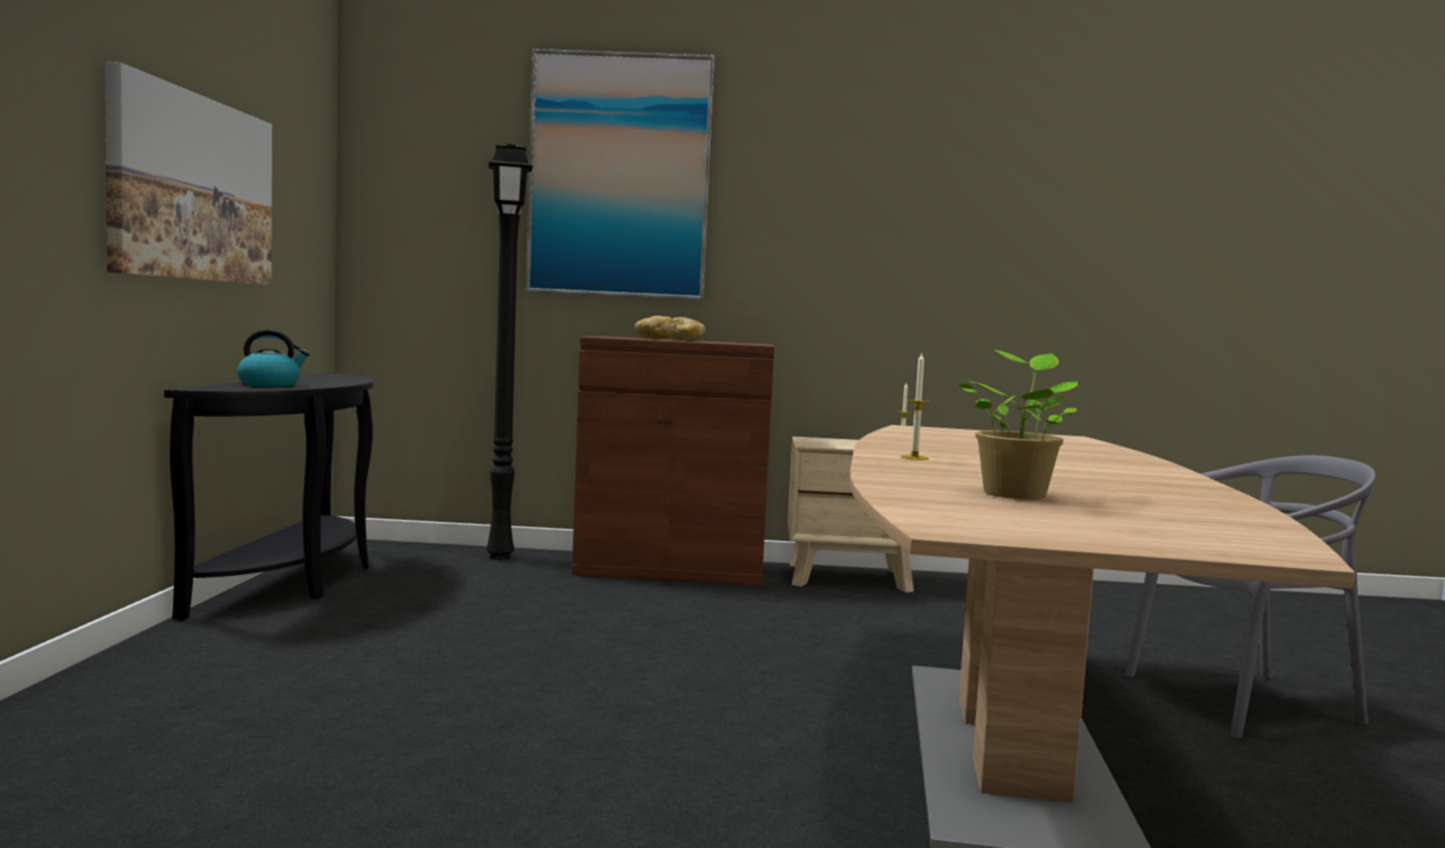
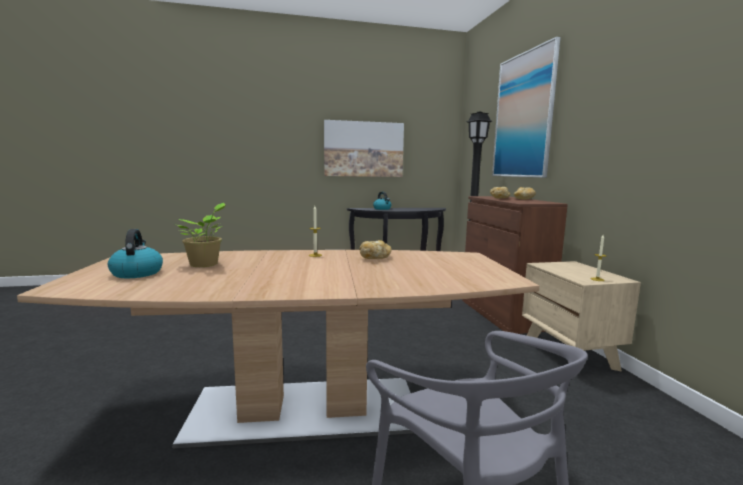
camera: 75 degrees right, 5 degrees up
none -> kettle [108,229,163,278]
none -> bread [359,240,392,259]

